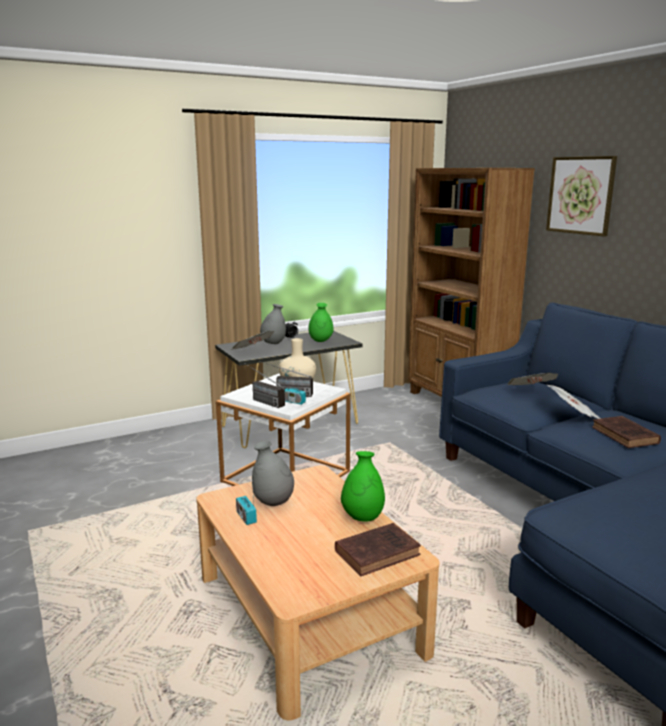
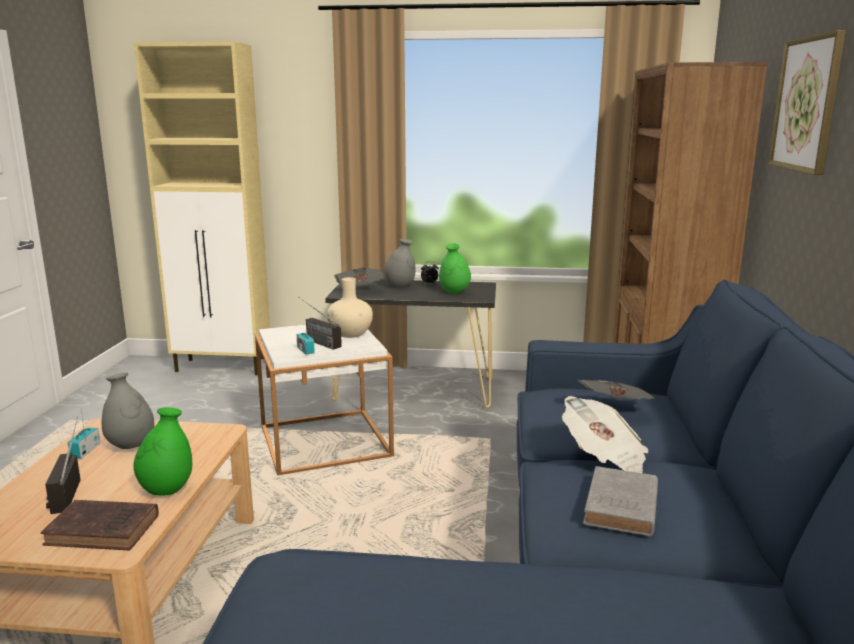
camera: 35 degrees right, 0 degrees up
radio [244,363,285,408] -> radio moved to [45,417,81,514]
brown book [592,416,661,448] -> grey book [583,466,658,536]
none -> beige cabinet [134,42,270,375]

